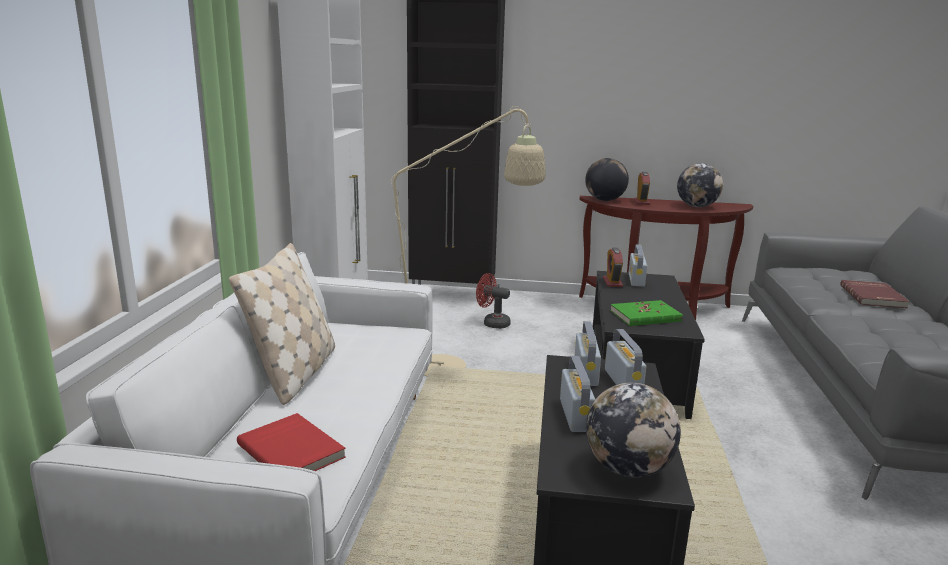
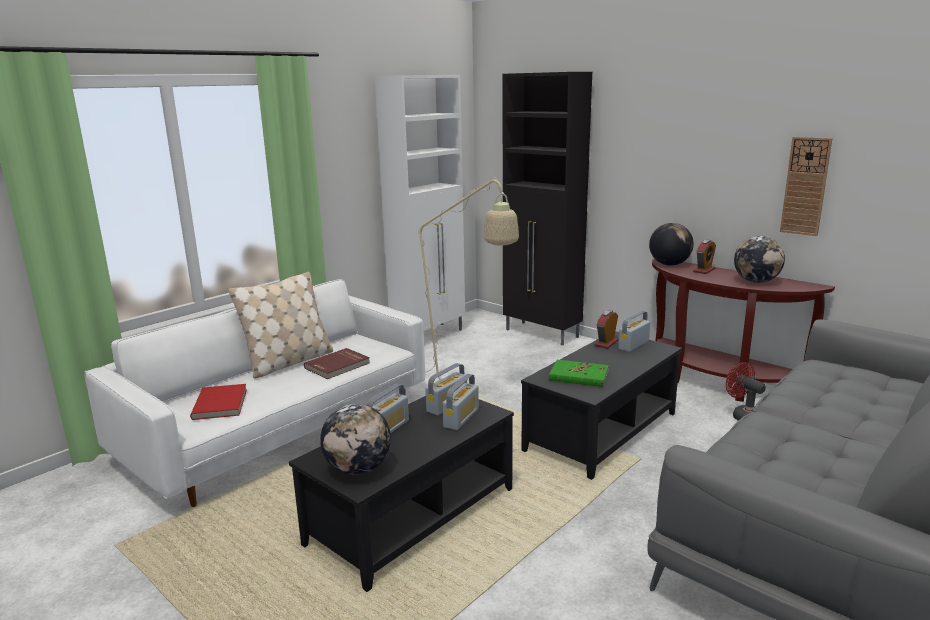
camera: 35 degrees right, 0 degrees up
red fan [476,273,511,329] -> red fan moved to [726,362,766,421]
red book [840,280,910,308] -> red book moved to [304,348,370,379]
none -> wall clock [780,137,832,236]

